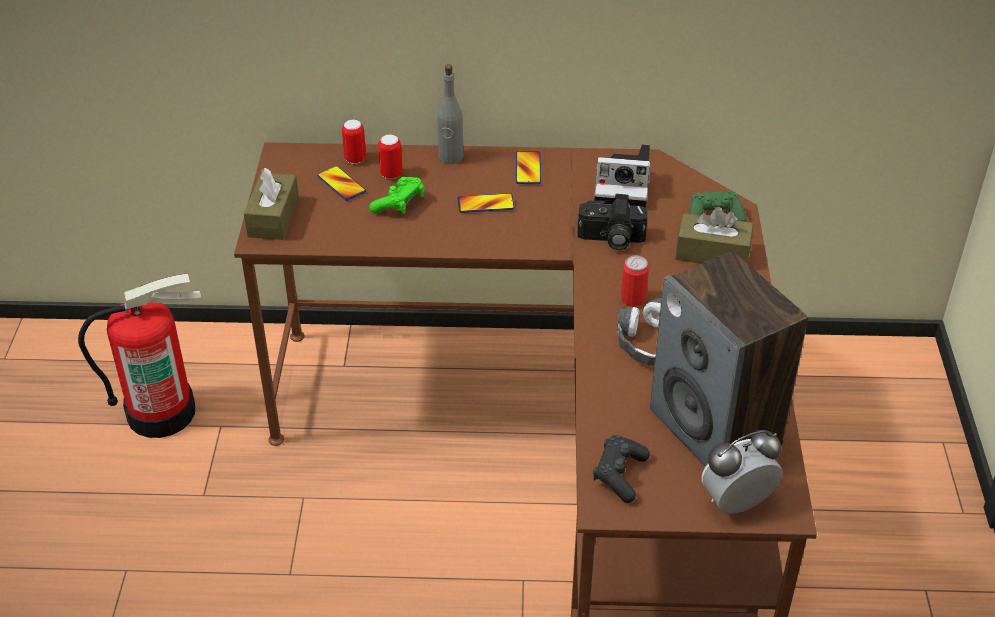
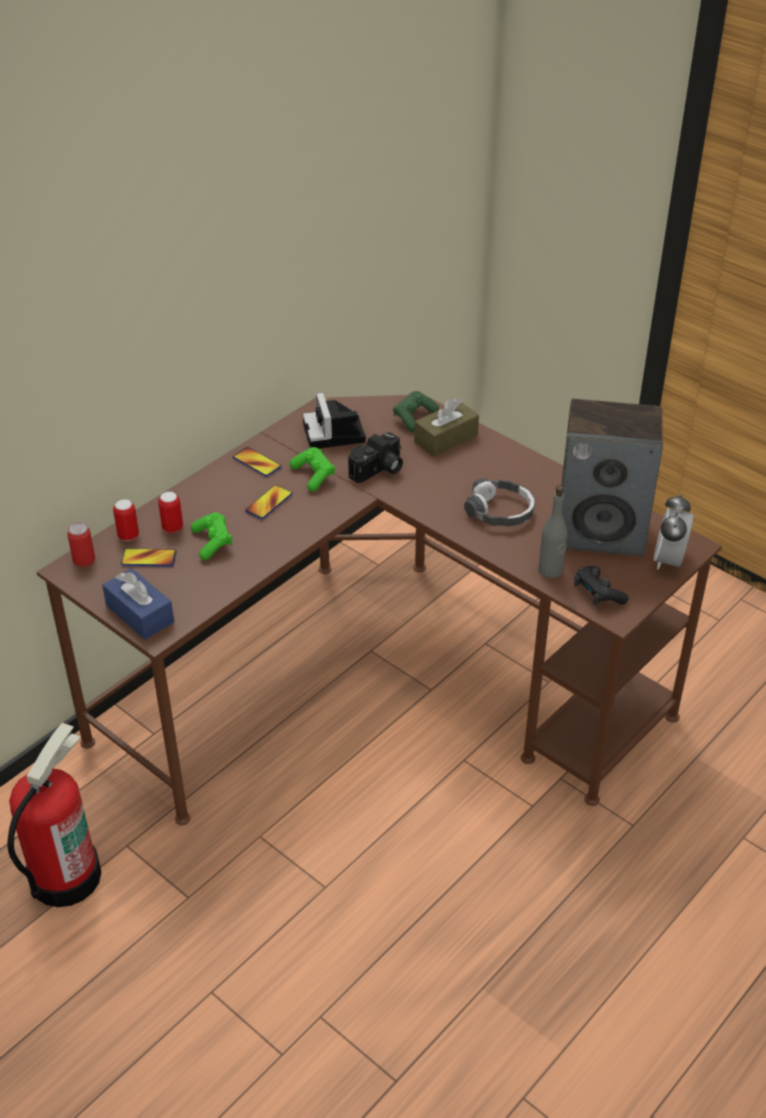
camera: 50 degrees left, 0 degrees up
brown tissue box [244,168,299,240] -> blue tissue box [102,568,174,640]
grey bottle [437,64,463,164] -> grey bottle moved to [538,485,567,578]
camera [594,144,650,208] -> camera turned 120 degrees clockwise [303,393,366,449]
can [621,255,649,307] -> can moved to [67,522,95,567]
none -> green game controller [290,447,335,492]

